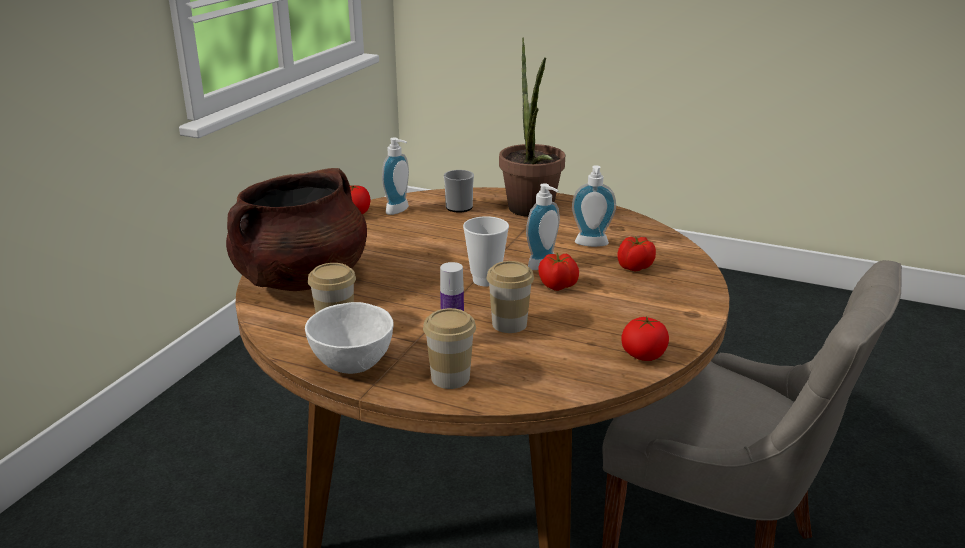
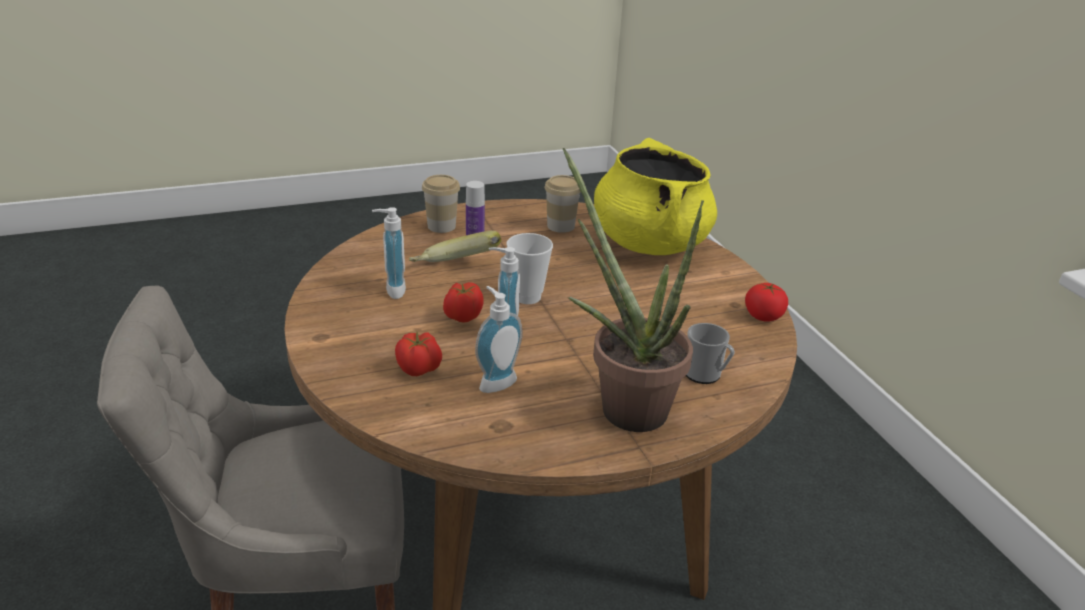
camera: 135 degrees right, 5 degrees up
brown cooking pot [226,168,367,291] -> yellow cooking pot [594,138,717,255]
white bowl [305,302,394,374] -> none
soap dispenser [382,138,409,215] -> soap dispenser moved to [372,207,406,299]
cup [487,261,534,333] -> banana [409,231,501,262]
tomato [621,316,669,361] -> none

